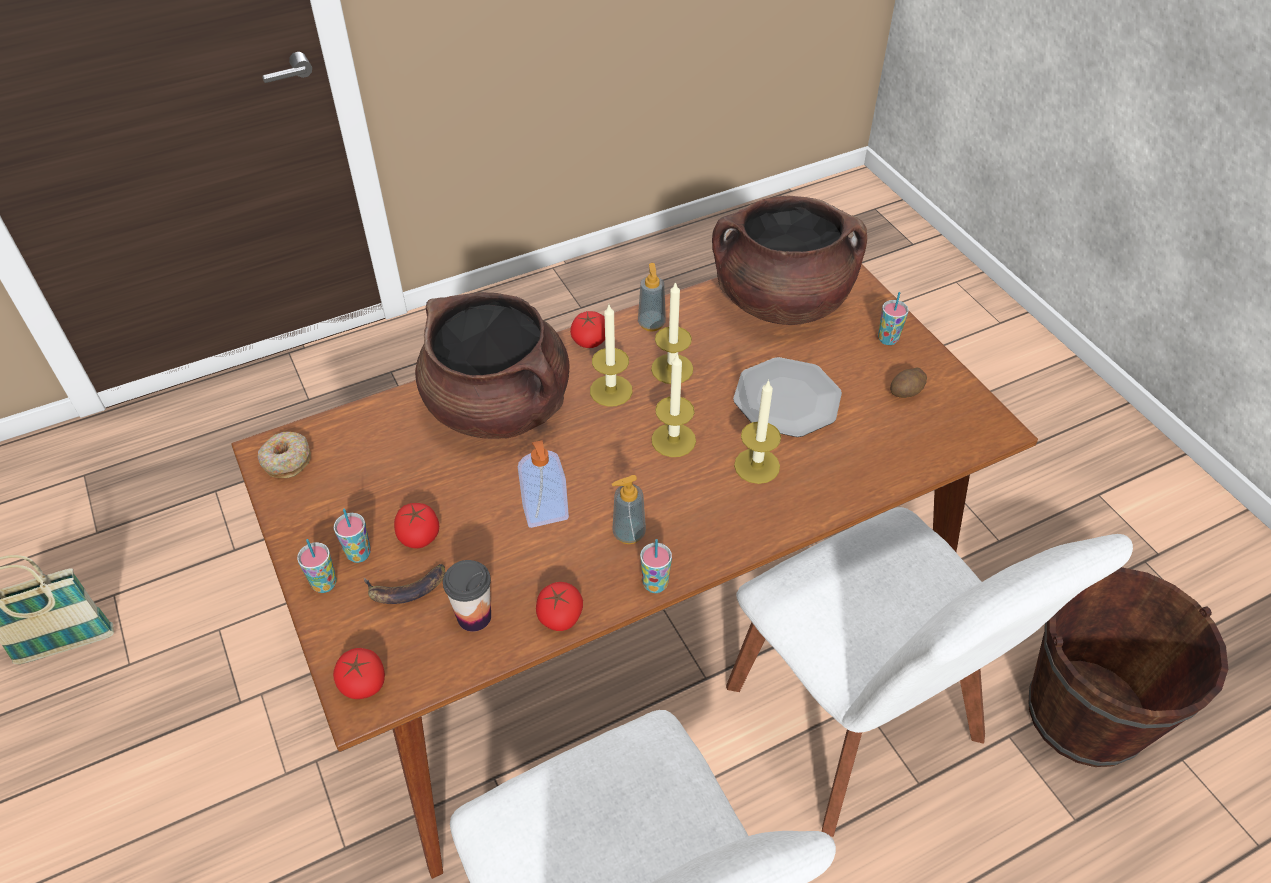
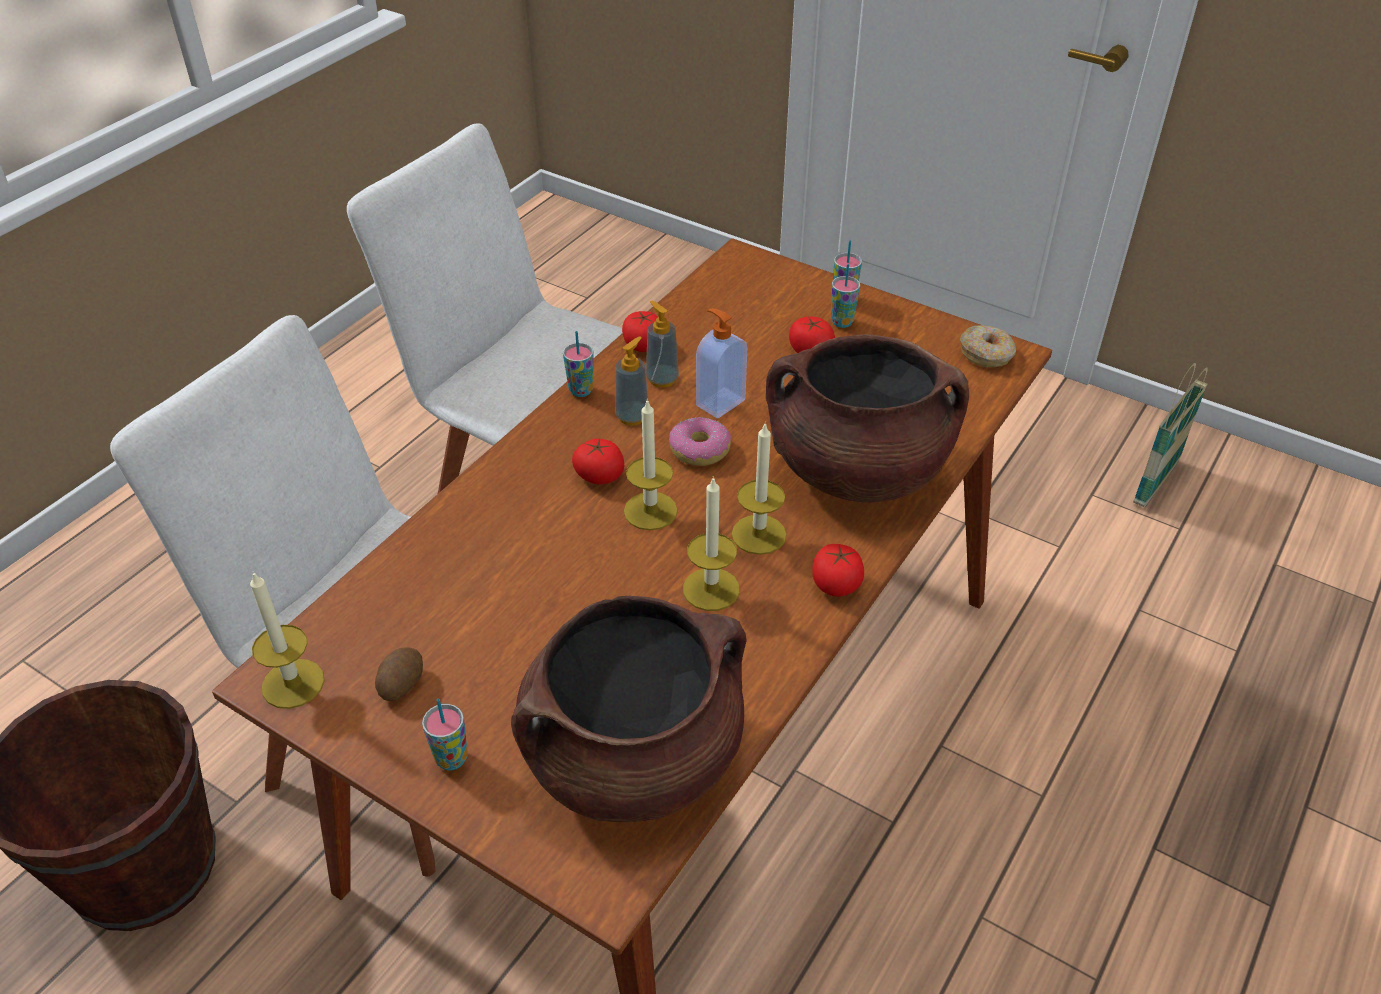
camera: 150 degrees right, 5 degrees down
tomato [333,648,385,699] -> tomato moved to [572,439,624,485]
banana [364,564,445,604] -> none
cup [443,560,491,632] -> none
soap dispenser [638,263,666,331] -> soap dispenser moved to [646,301,679,388]
plate [733,357,842,437] -> none
candle [734,379,781,484] -> candle moved to [250,571,325,709]
none -> donut [669,417,731,466]

